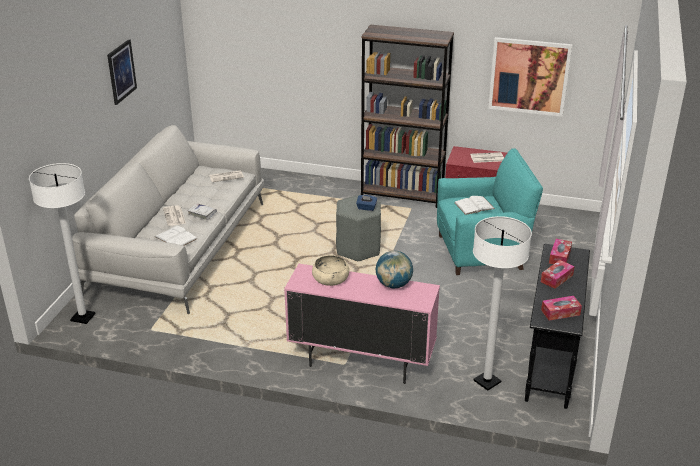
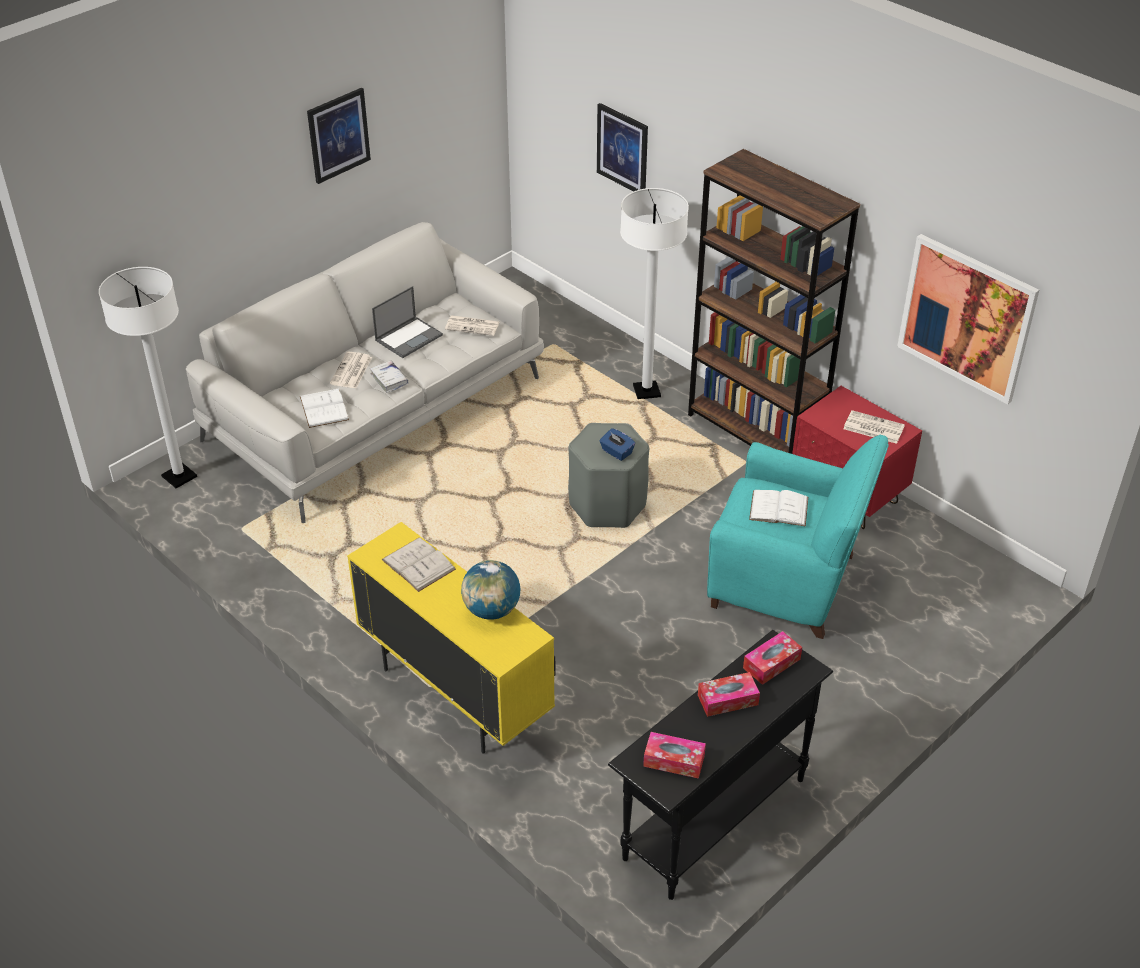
camera: 30 degrees right, 10 degrees up
pink cabinet [284,264,440,384] -> yellow cabinet [347,522,556,754]
beige bowl [312,255,349,286] -> white book [382,537,456,592]
white floor lamp [473,216,532,391] -> white floor lamp moved to [620,188,689,399]
none -> laptop [372,286,443,358]
none -> picture [597,103,648,191]

